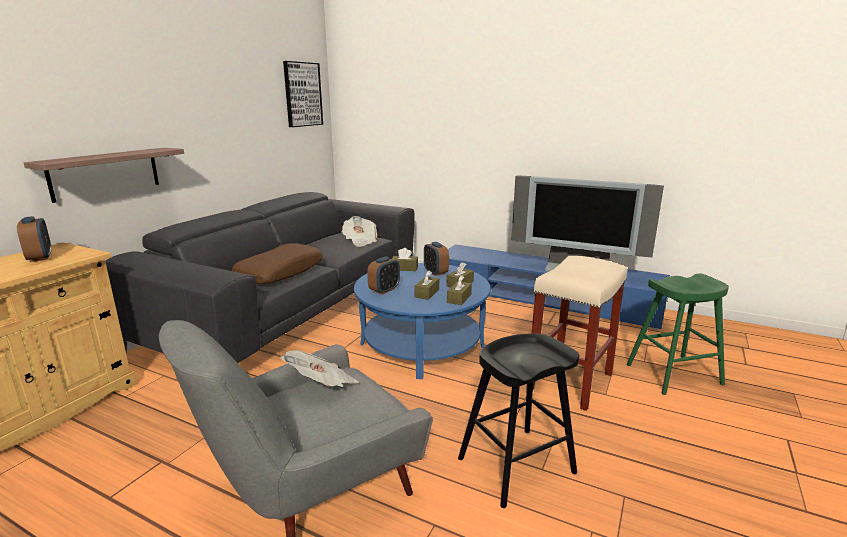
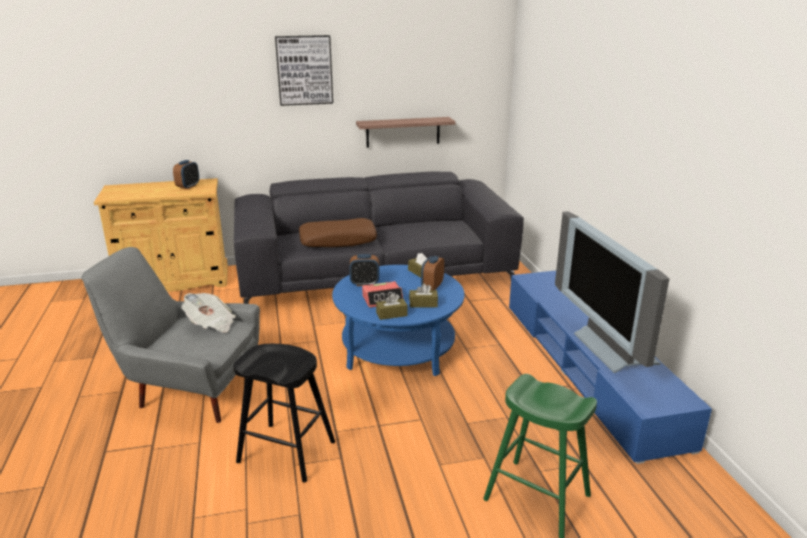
camera: 50 degrees right, 5 degrees up
shelf [24,148,184,203] -> shelf moved to [356,117,456,148]
picture [283,61,323,127] -> picture moved to [275,35,333,106]
newspaper [342,216,377,247] -> none
brown tissue box [414,271,439,300] -> alarm clock [362,281,403,308]
beige stool [526,256,627,411] -> none

